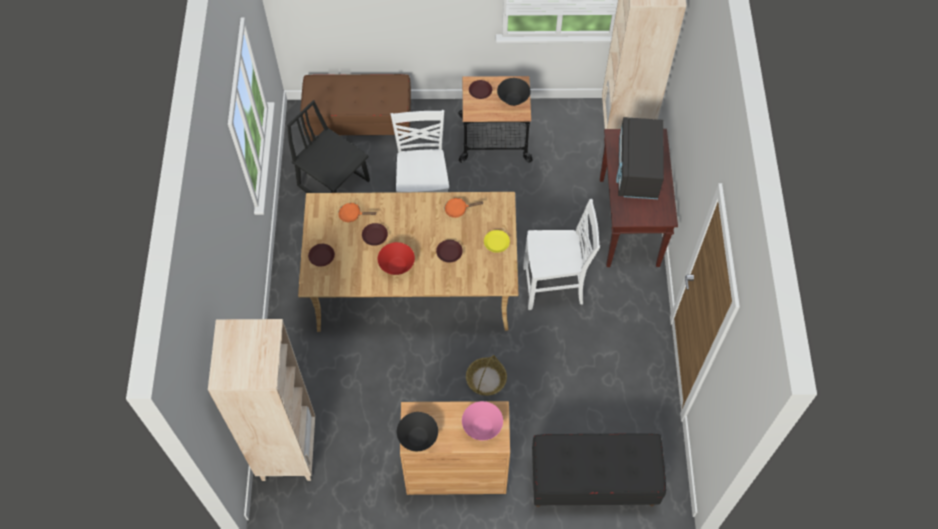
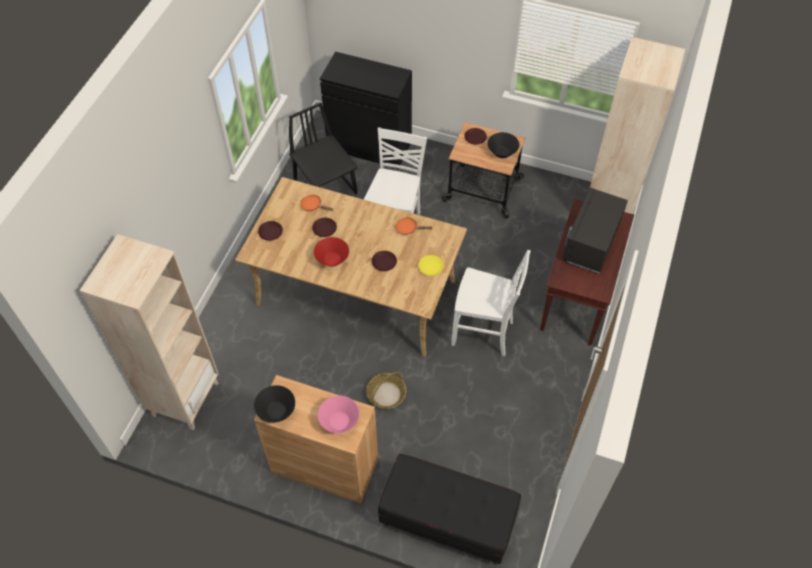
camera: 20 degrees right, 5 degrees down
brown bench [301,74,411,142] -> black cabinet [320,52,412,169]

